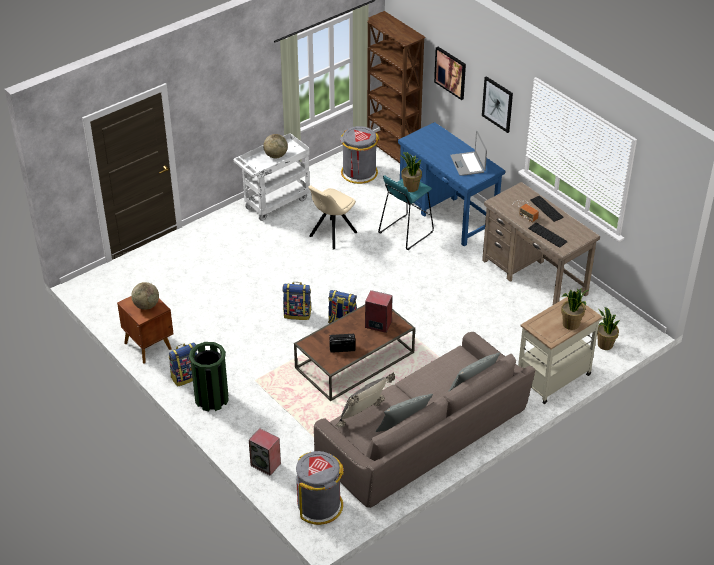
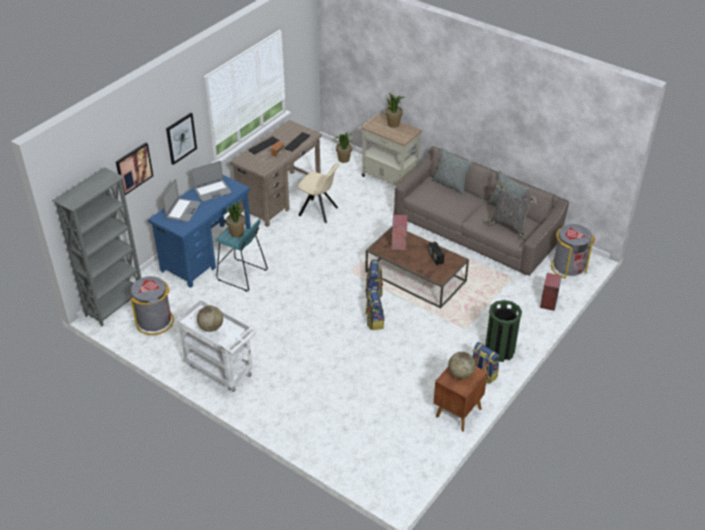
camera: 105 degrees left, 0 degrees up
beige chair [309,185,357,249] -> beige chair moved to [298,163,339,223]
brown bookcase [367,11,426,163] -> grey bookcase [53,167,141,326]
none -> laptop [162,179,201,222]

